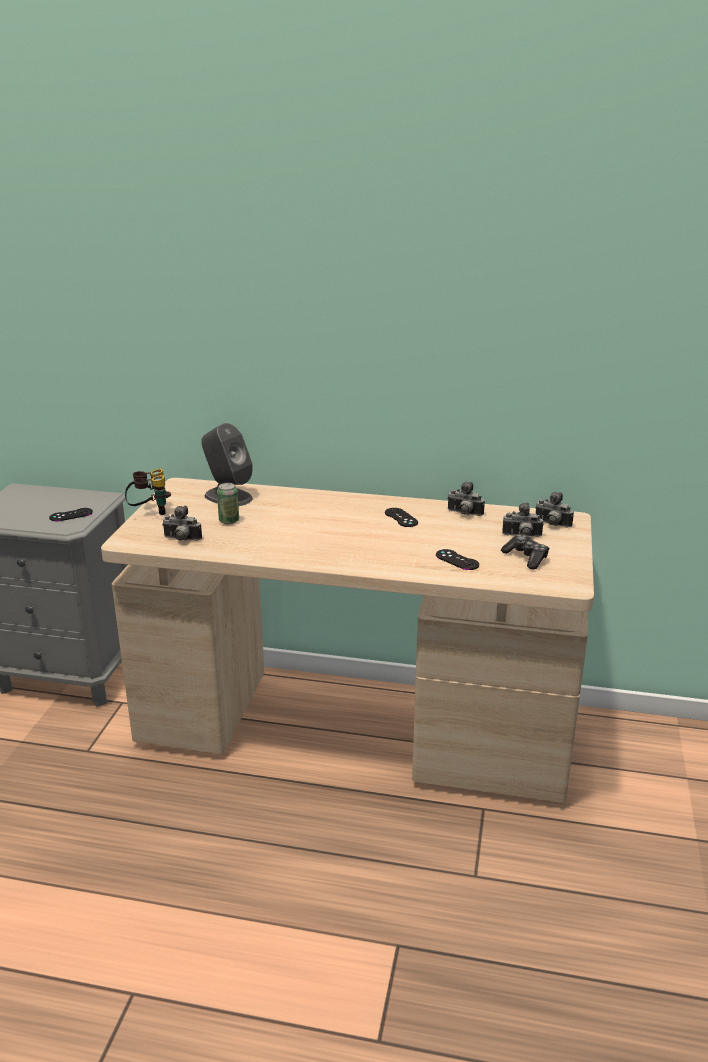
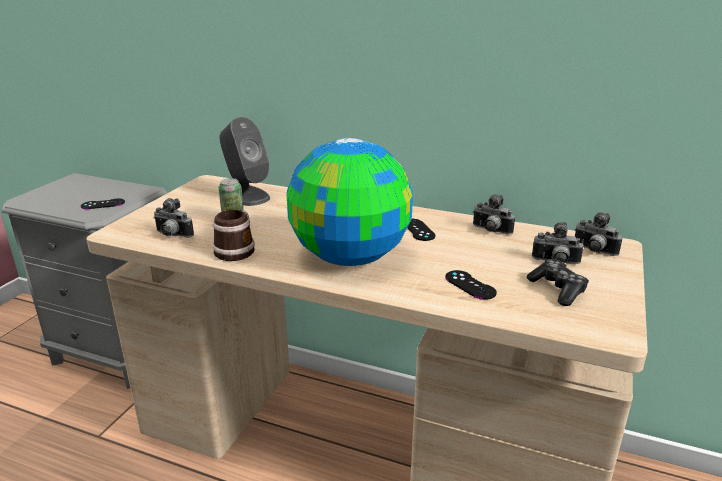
camera: 10 degrees right, 0 degrees up
binoculars [125,469,171,515] -> none
none -> mug [213,210,255,261]
none -> globe [287,138,413,266]

